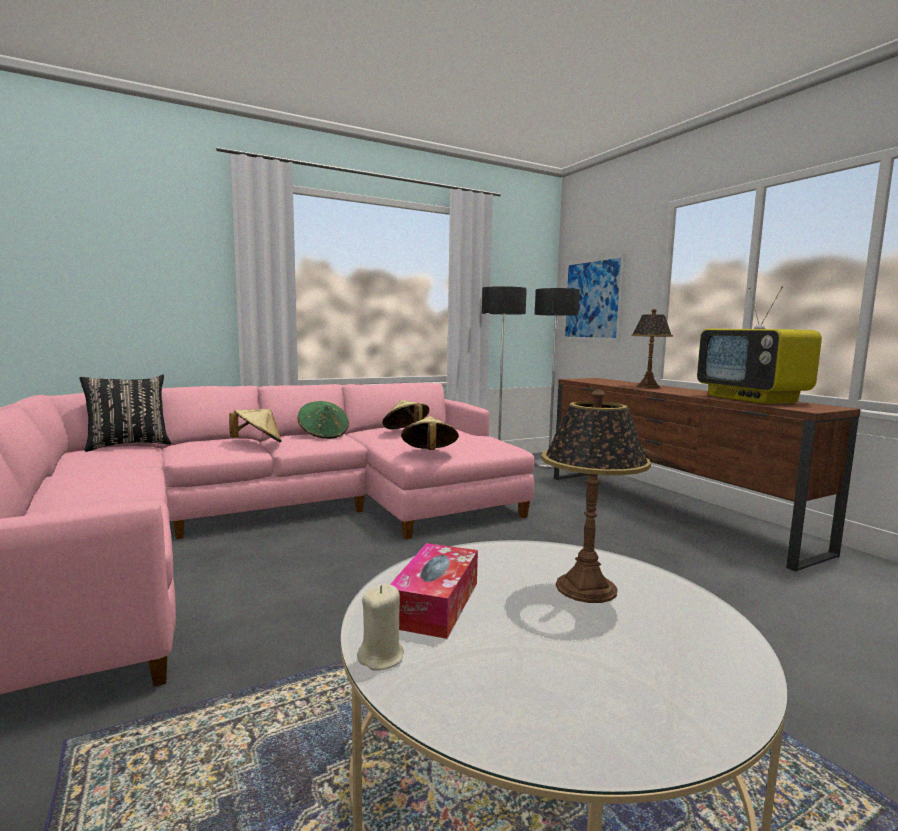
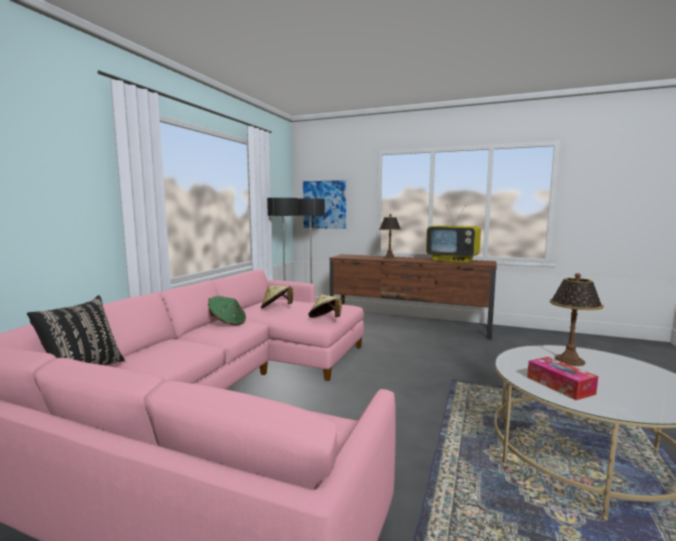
camera: 40 degrees left, 0 degrees up
beige hat [229,409,282,442] -> none
beige candle [357,584,404,671] -> none

